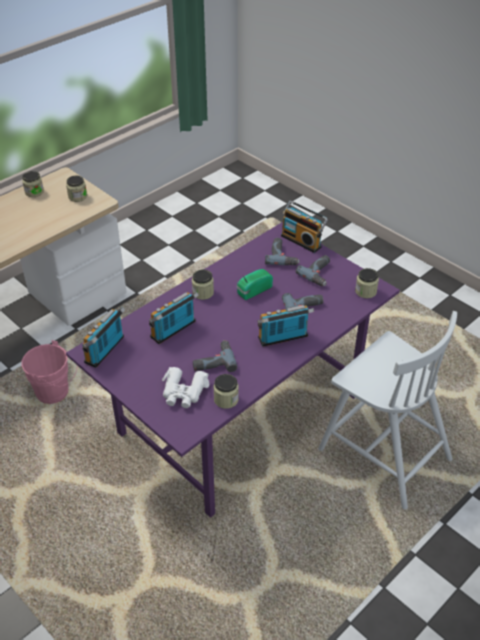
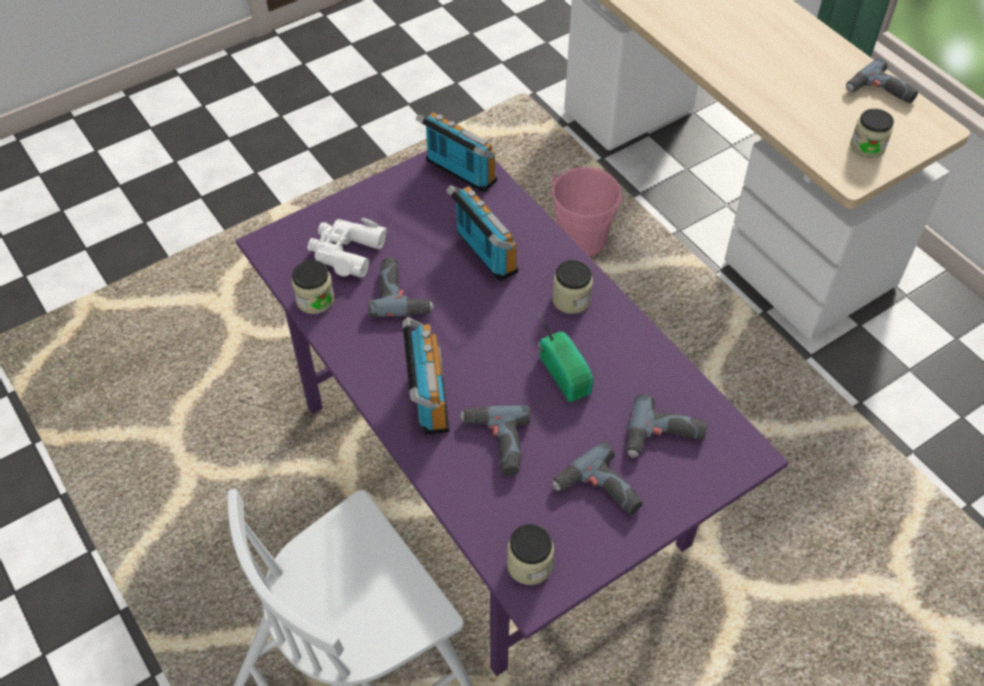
camera: 100 degrees right, 10 degrees up
jar [22,171,44,197] -> power drill [846,58,918,103]
radio [281,201,328,253] -> none

